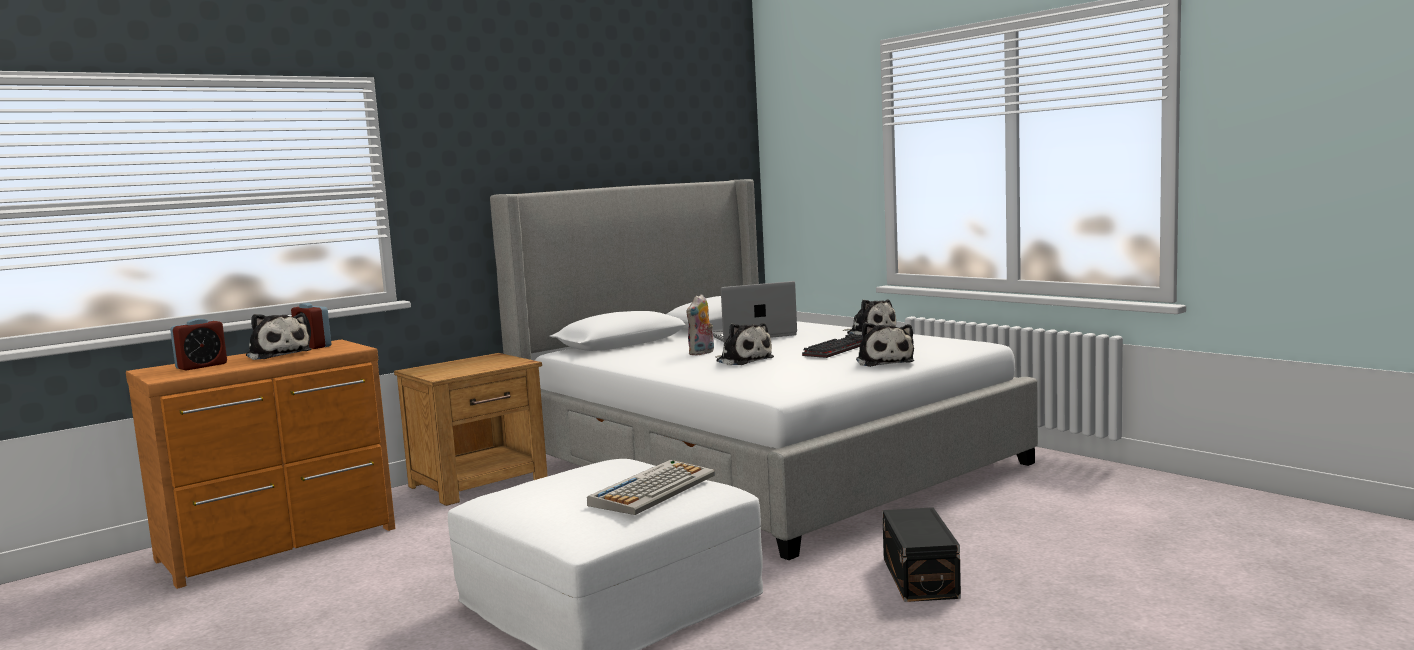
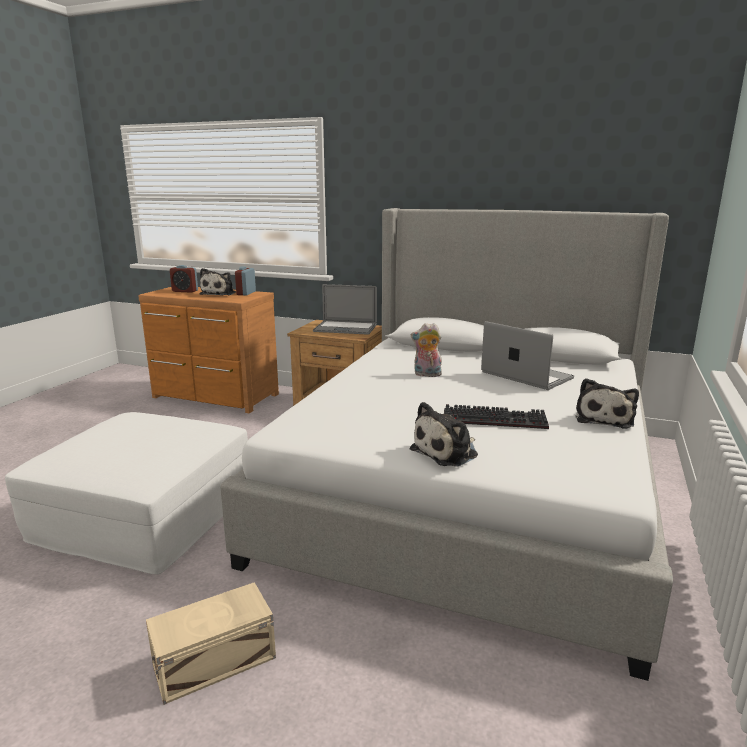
camera: 60 degrees right, 10 degrees up
keyboard [587,460,715,515] -> none
plush toy [715,323,774,365] -> none
black storage box [882,507,961,602] -> beige storage box [146,582,276,705]
none -> laptop [313,284,377,335]

